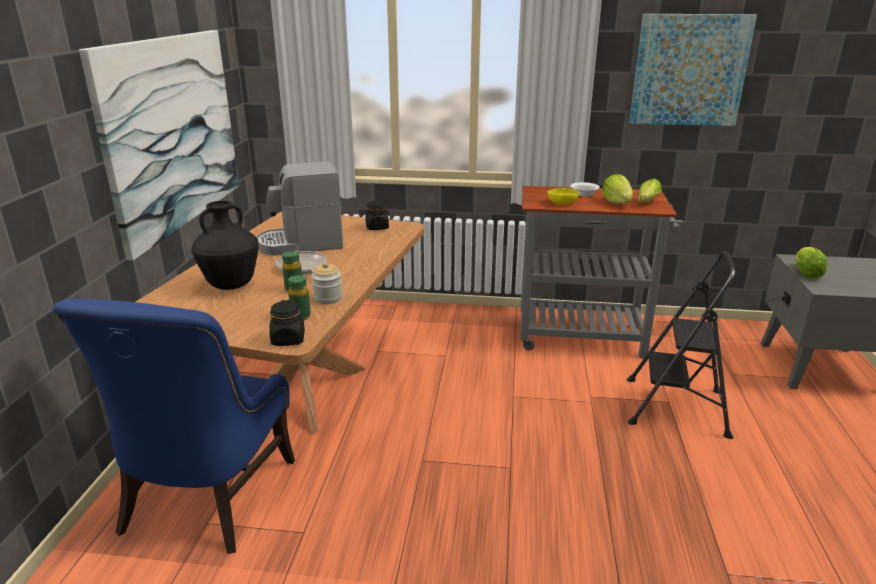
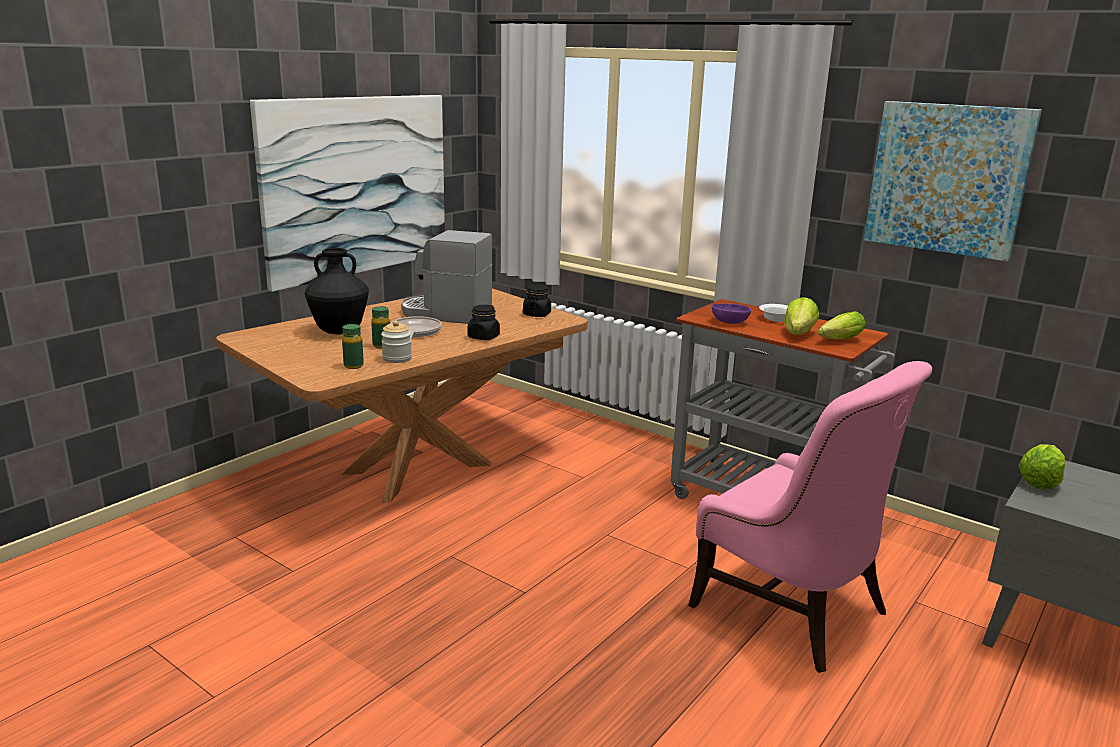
camera: 30 degrees right, 5 degrees down
blue chair [53,299,295,554] -> none
black jar [269,300,305,346] -> black jar moved to [468,305,500,340]
yellow bowl [548,188,579,205] -> purple bowl [712,303,751,324]
black step ladder [627,251,735,439] -> pink chair [688,361,932,673]

